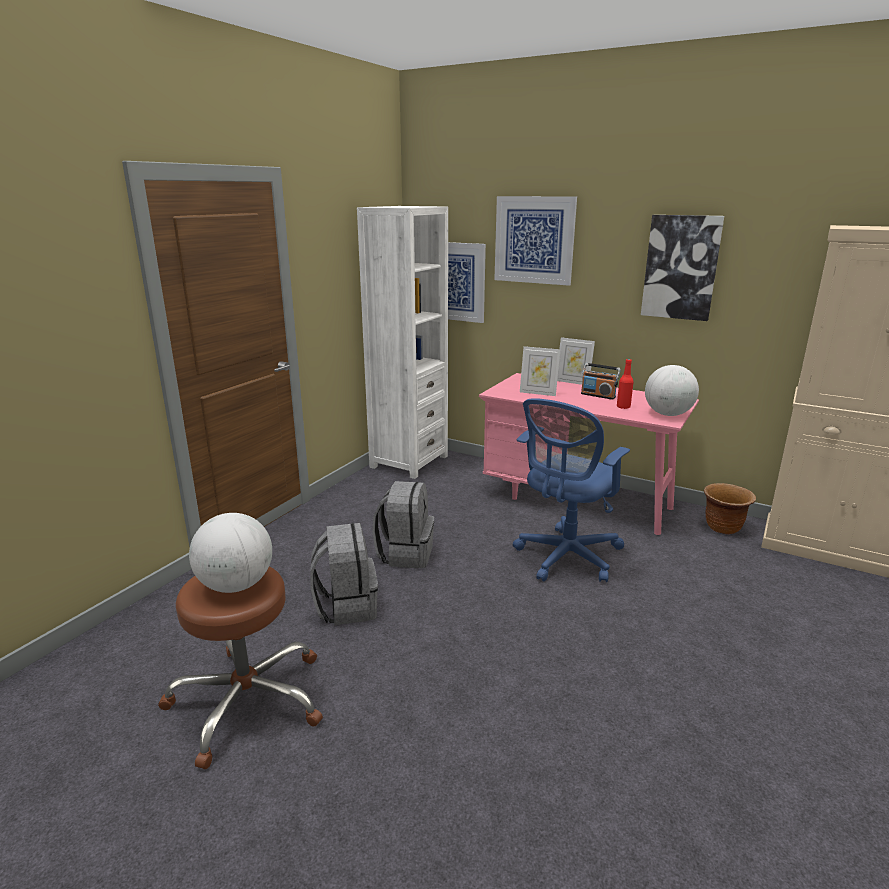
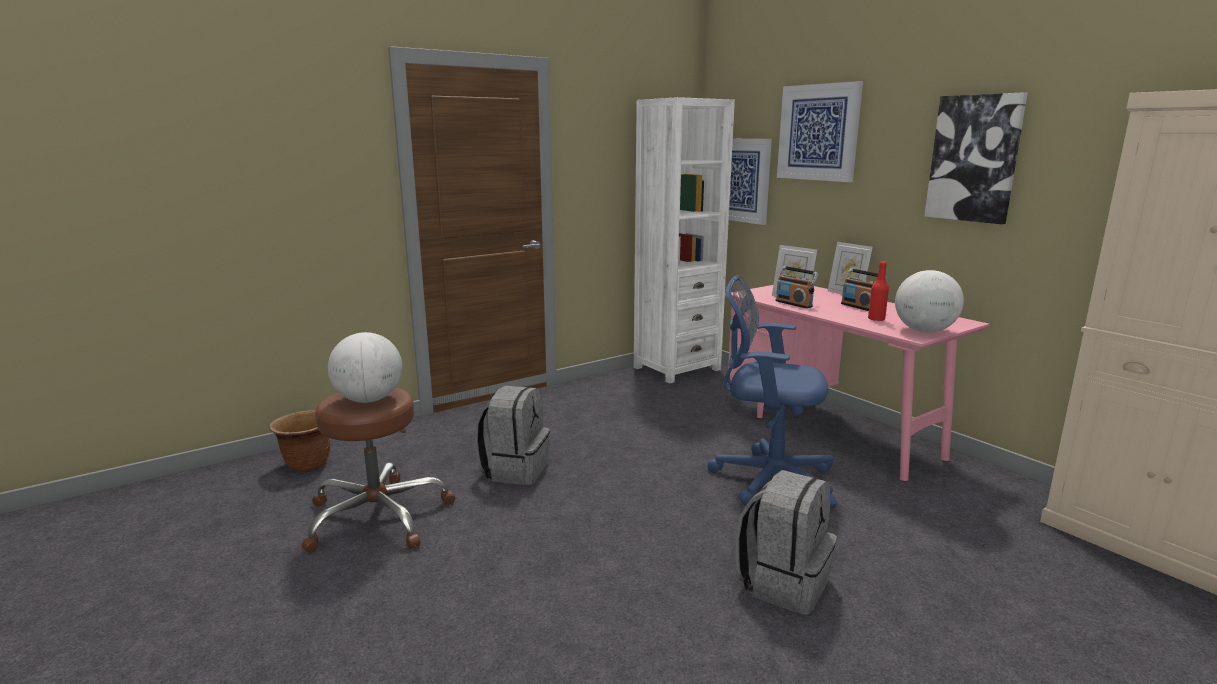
camera: 25 degrees right, 5 degrees down
grey backpack [372,481,434,568] -> grey backpack moved to [736,470,837,615]
blue office chair [513,398,630,582] -> blue office chair turned 45 degrees clockwise [708,275,837,508]
brown planter [704,483,756,534] -> brown planter moved to [269,410,330,471]
none -> radio [776,266,818,308]

